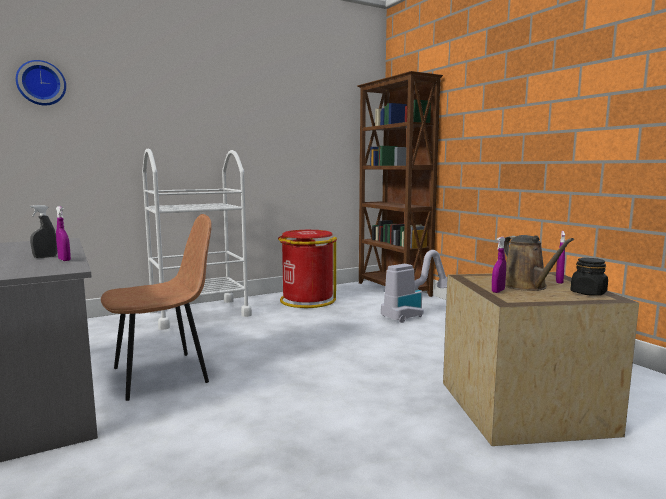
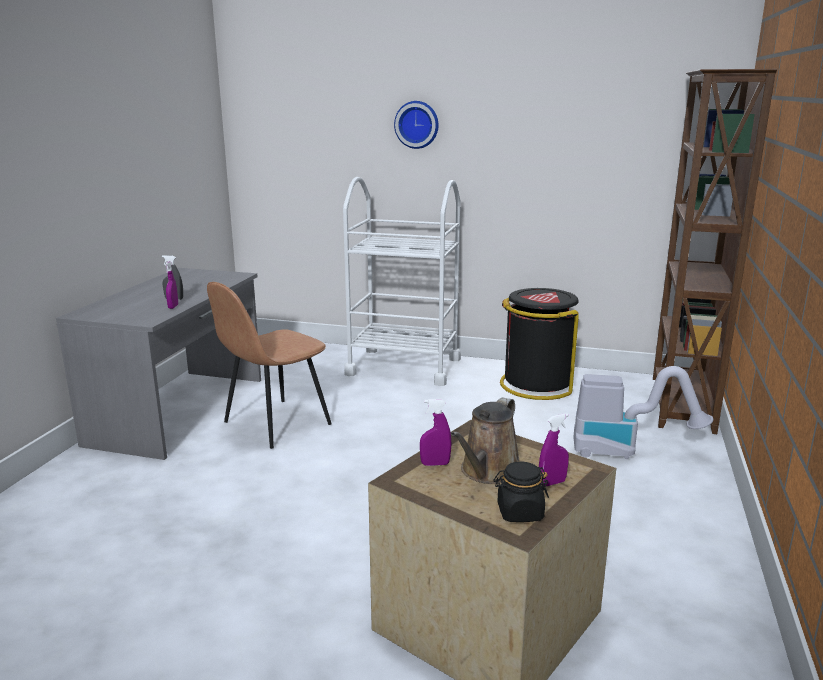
camera: 45 degrees right, 10 degrees up
wall clock [16,60,66,105] -> wall clock moved to [394,101,439,149]
brown chair [101,214,212,401] -> brown chair turned 120 degrees clockwise [207,282,332,449]
red trash can [278,230,337,308] -> black trash can [500,288,579,400]

